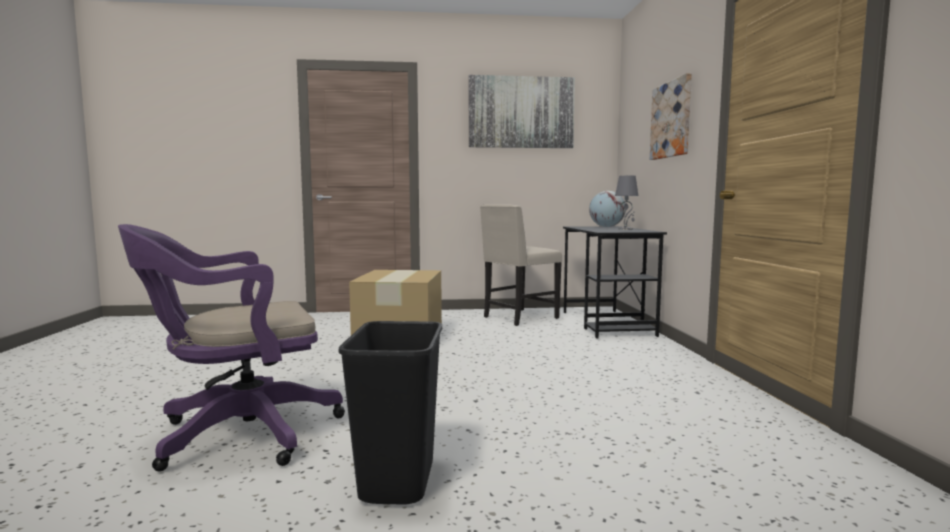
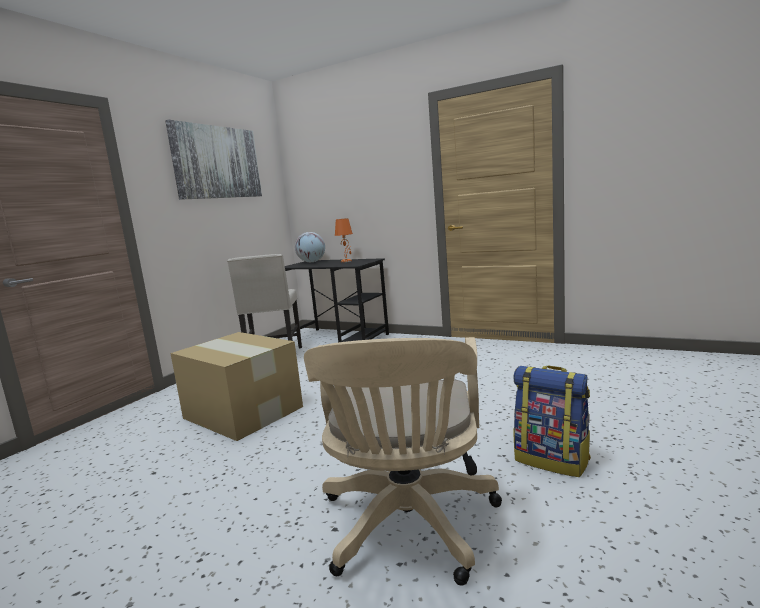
camera: 55 degrees left, 5 degrees up
purple office chair [118,224,345,471] -> beige office chair [304,337,502,586]
black trash can [339,321,442,505] -> backpack [513,366,591,477]
grey table lamp [615,176,638,230] -> orange table lamp [335,218,353,262]
picture [650,73,692,160] -> none

